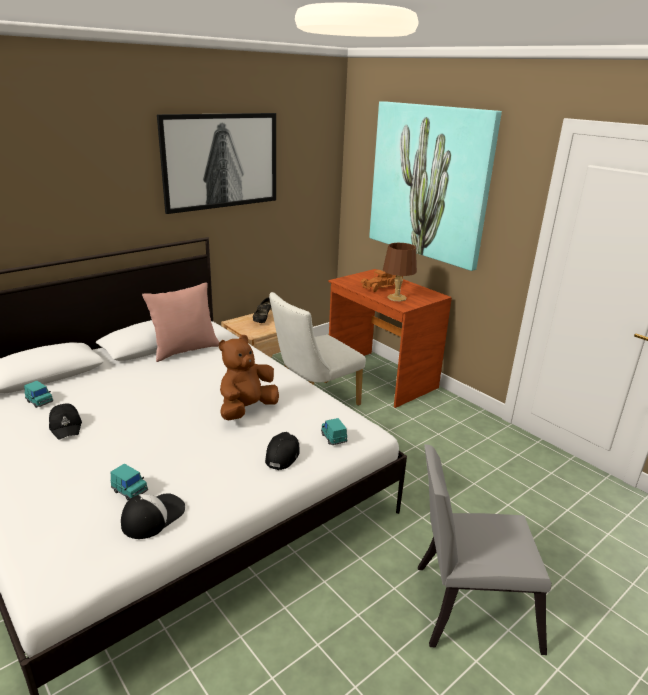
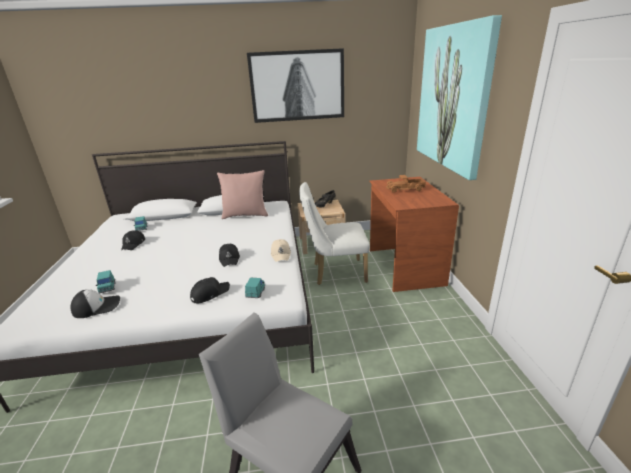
camera: 35 degrees right, 0 degrees up
brown plush toy [219,335,279,421] -> black cap [219,244,240,267]
brown table lamp [383,243,417,302] -> none
none -> beige cap [271,239,291,262]

